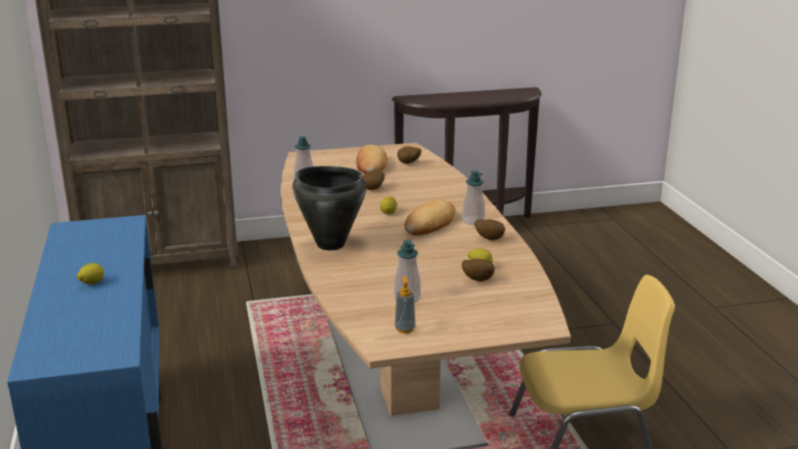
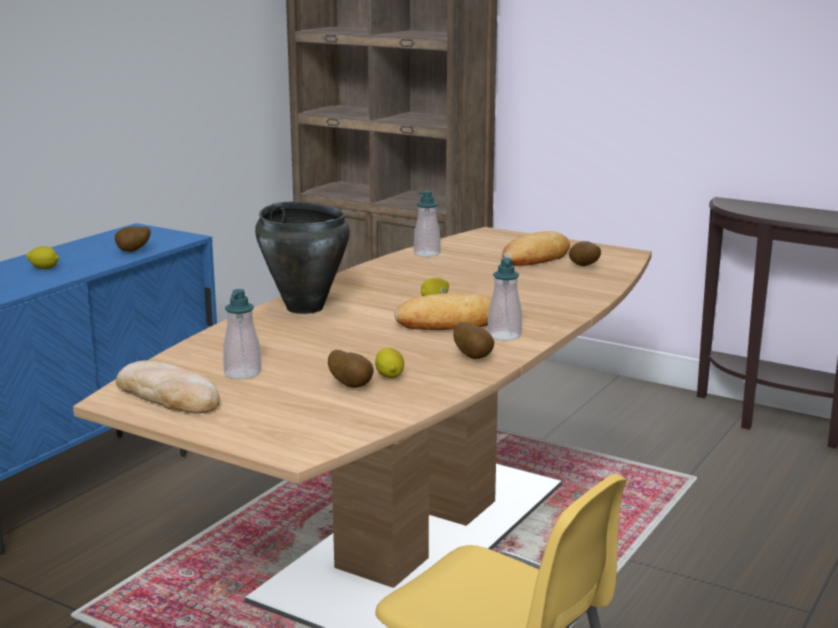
camera: 45 degrees right, 5 degrees down
potato [362,169,385,190] -> potato moved to [115,227,151,252]
soap dispenser [395,276,416,333] -> bread [116,360,220,414]

